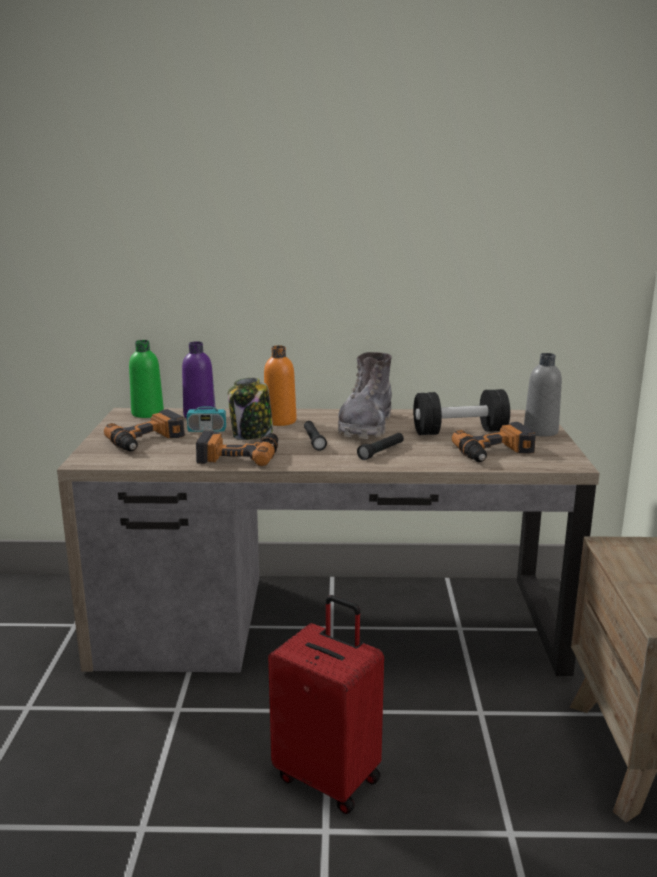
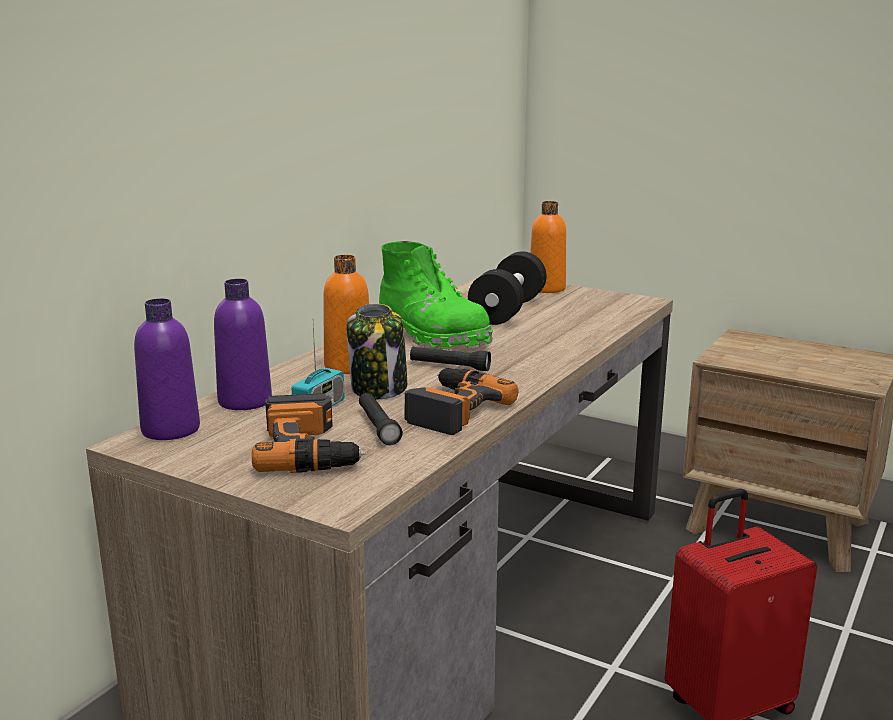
camera: 60 degrees left, 0 degrees up
green bottle [129,340,164,418] -> purple bottle [134,298,200,440]
grey boot [338,352,392,439] -> green boot [379,241,493,350]
black flashlight [357,433,404,460] -> black flashlight moved to [359,393,403,445]
power drill [452,422,536,462] -> none
grey bottle [524,353,562,437] -> orange bottle [530,201,566,293]

